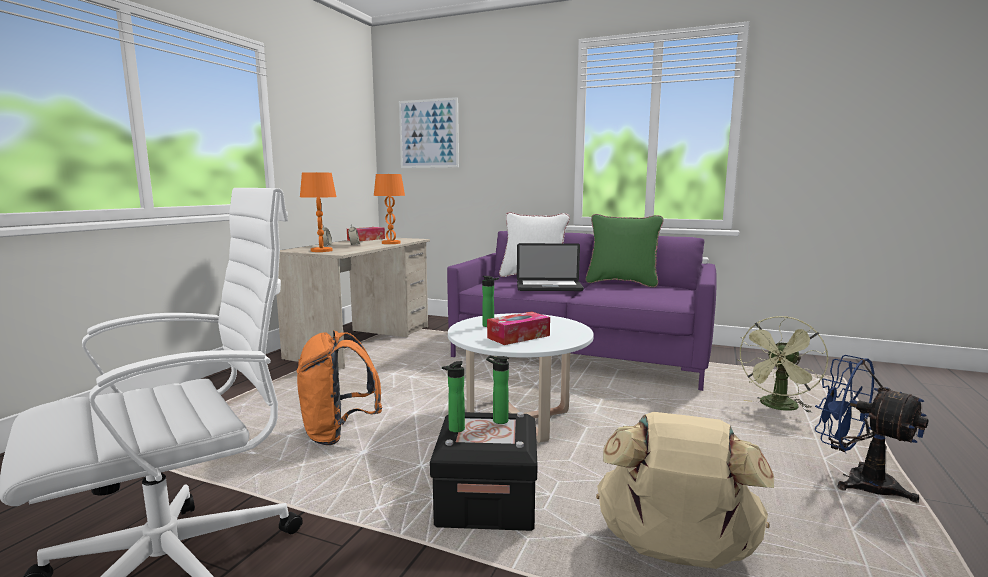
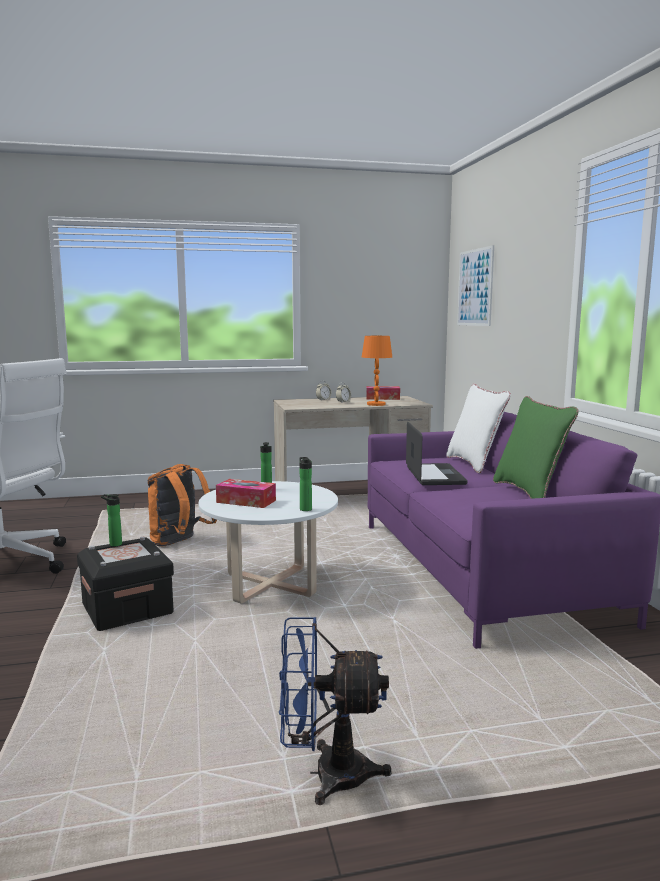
camera: 55 degrees right, 0 degrees up
orange table lamp [300,172,337,252] -> none
bottle [486,356,509,424] -> bottle moved to [299,457,312,511]
laptop [517,243,584,291] -> laptop turned 150 degrees counterclockwise [406,422,468,485]
beige backpack [596,412,774,569] -> none
green fan [737,316,828,413] -> none
blue fan [814,355,929,503] -> blue fan turned 105 degrees counterclockwise [279,617,392,805]

